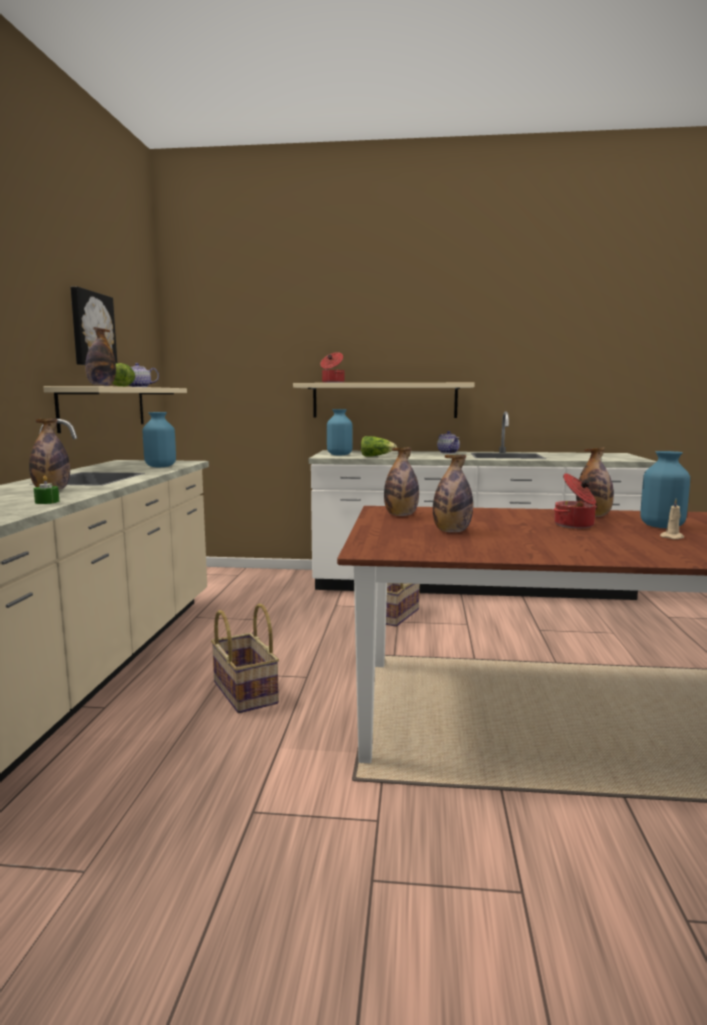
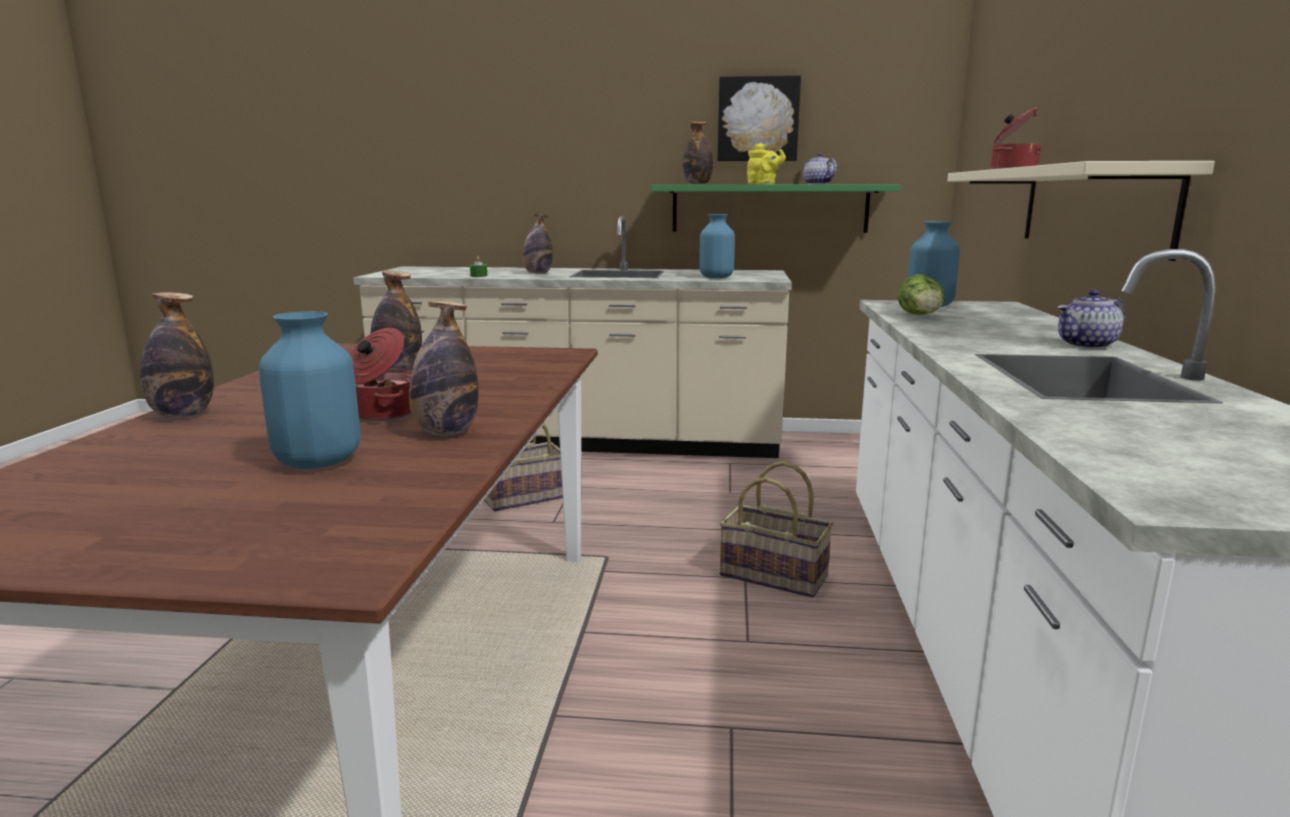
camera: 90 degrees right, 5 degrees up
beige shelf [43,386,187,433] -> green shelf [651,184,901,233]
lettuce [113,363,135,387] -> yellow teapot [747,143,786,185]
bottle [384,447,419,516] -> bottle moved to [140,292,214,417]
beige candle [660,499,684,539] -> none

